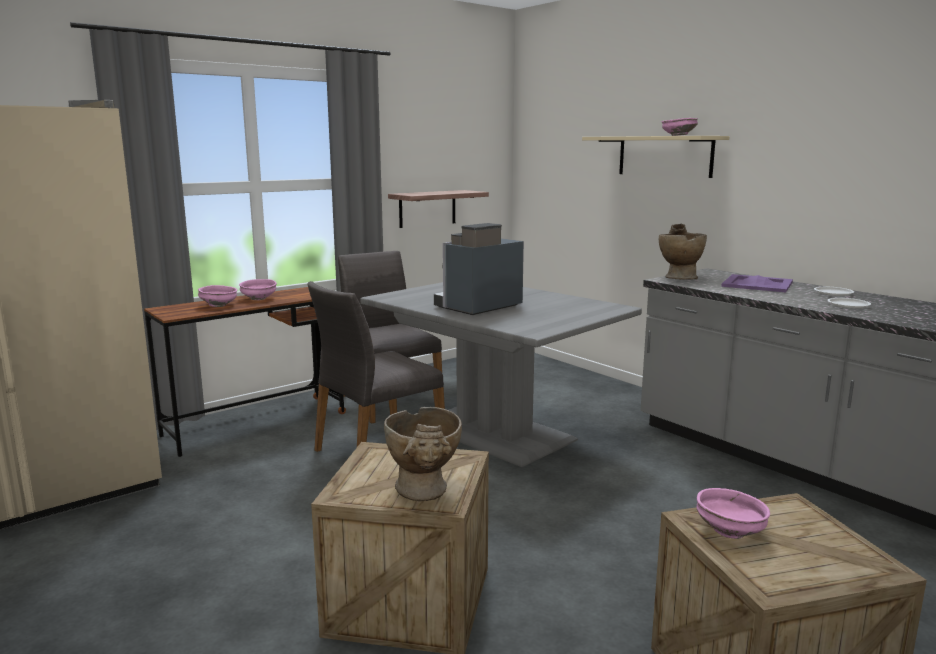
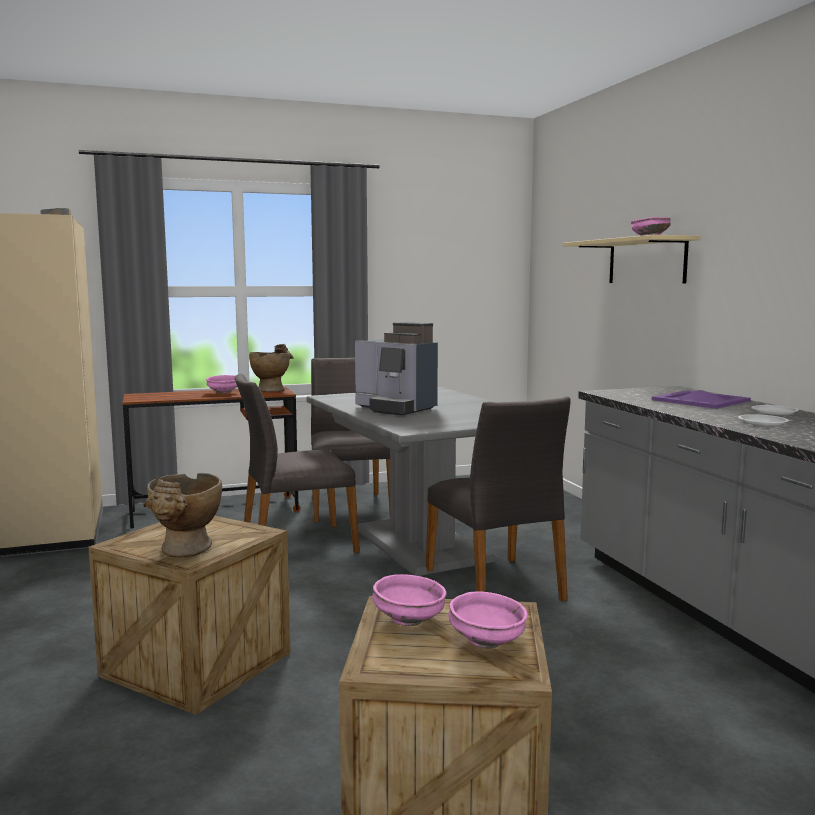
camera: 20 degrees right, 5 degrees down
pink bowl [198,285,237,307] -> pink bowl moved to [448,591,528,649]
shelf [388,190,489,228] -> none
coffee machine [434,223,524,315] -> coffee machine turned 120 degrees counterclockwise [355,322,438,416]
beige vase [659,224,707,280] -> beige vase moved to [249,344,294,392]
none -> grey chair [426,397,571,602]

